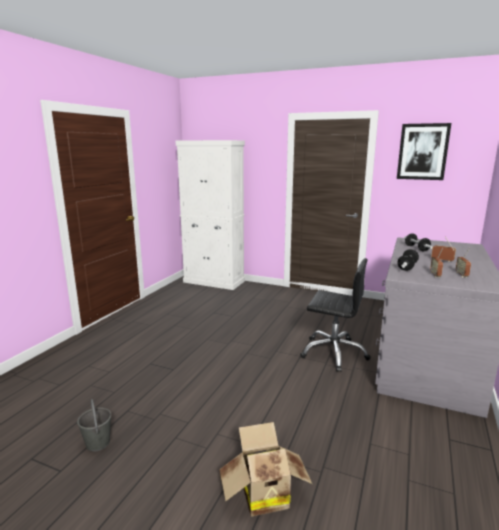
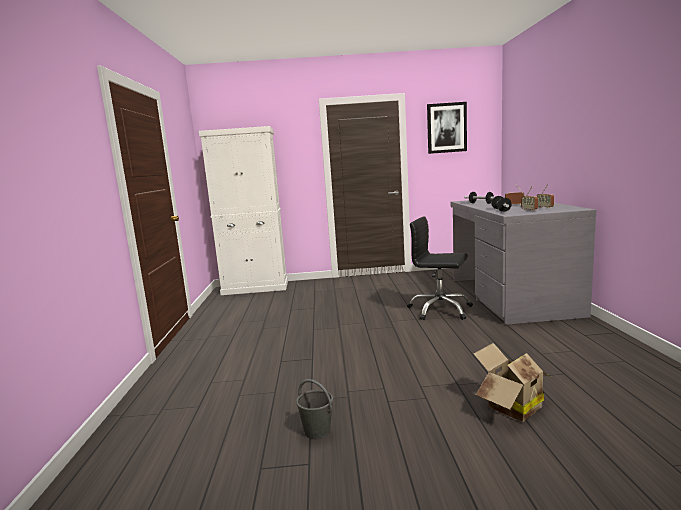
camera: 25 degrees left, 5 degrees down
black office chair [300,258,370,372] -> black office chair turned 150 degrees counterclockwise [407,216,473,320]

